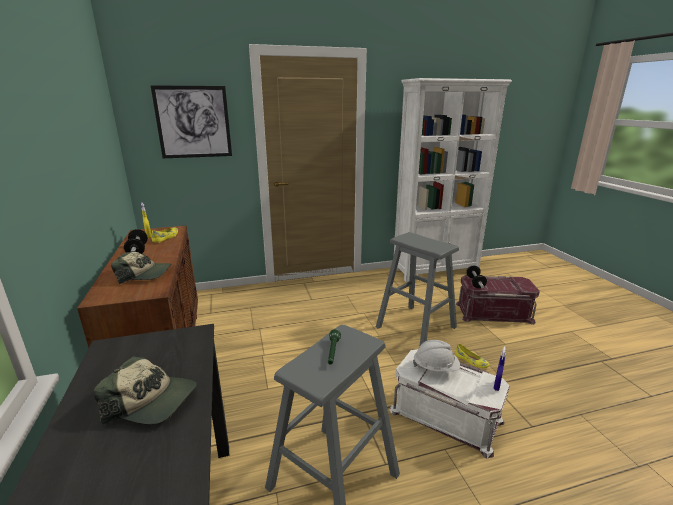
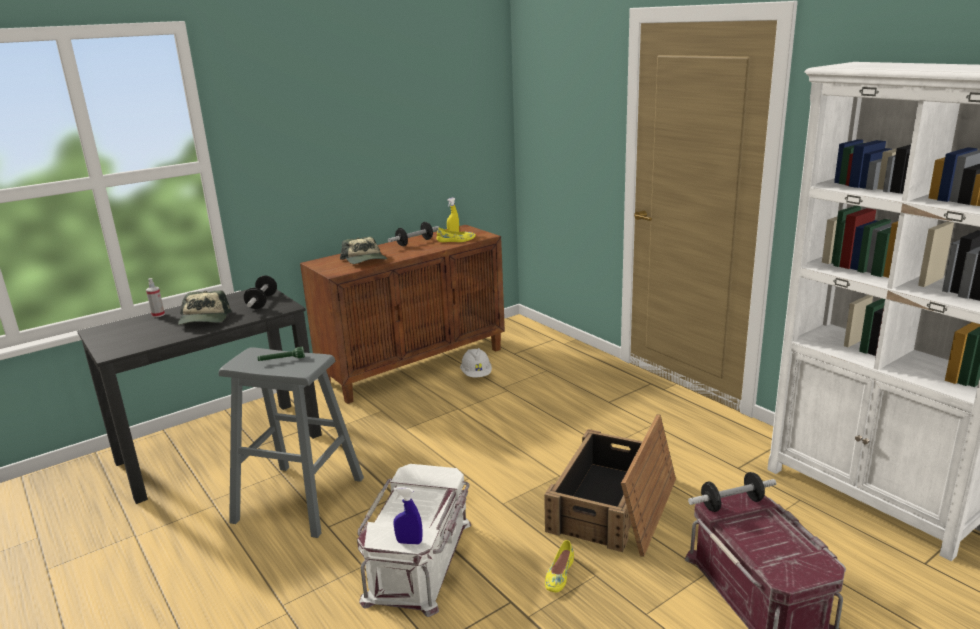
camera: 70 degrees right, 0 degrees up
picture [151,85,232,158] -> none
grey stool [376,232,459,347] -> crate [544,414,676,557]
white hard hat [413,340,460,372] -> white hard hat moved to [460,348,492,377]
none -> spray bottle [146,278,165,318]
none -> dumbbell [244,275,277,309]

